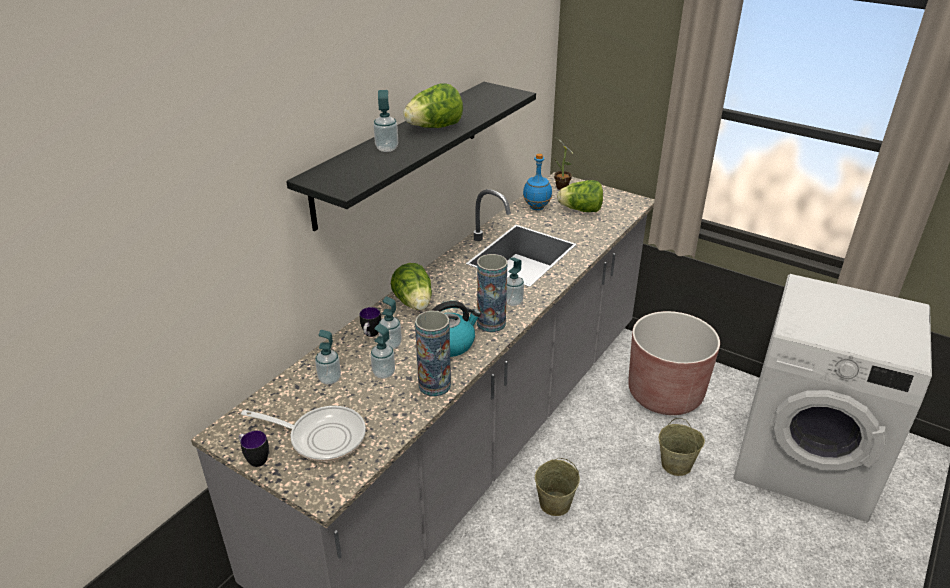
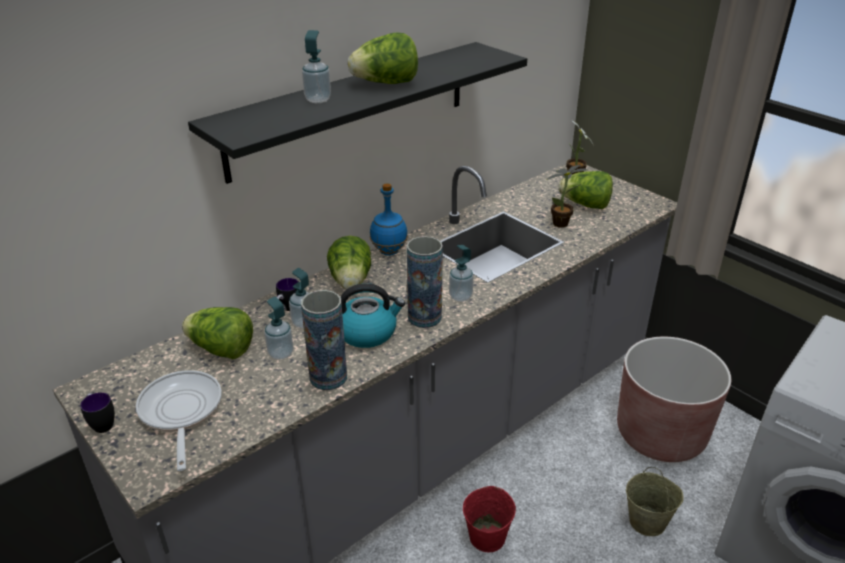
camera: 15 degrees right, 0 degrees up
frying pan [241,406,366,462] -> frying pan turned 135 degrees counterclockwise [136,370,222,471]
soap dispenser [315,330,341,385] -> lettuce [182,307,253,359]
blue bottle [523,153,552,210] -> blue bottle moved to [370,183,408,256]
beige bucket [535,458,580,516] -> red bucket [463,486,516,553]
none -> potted plant [546,165,588,228]

